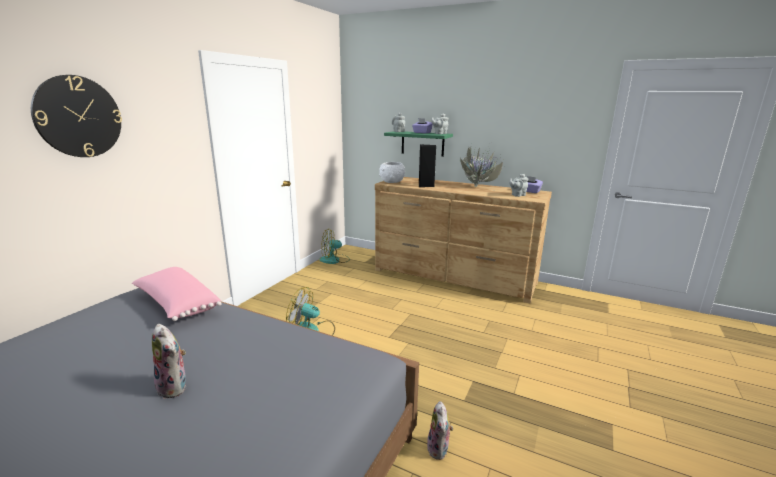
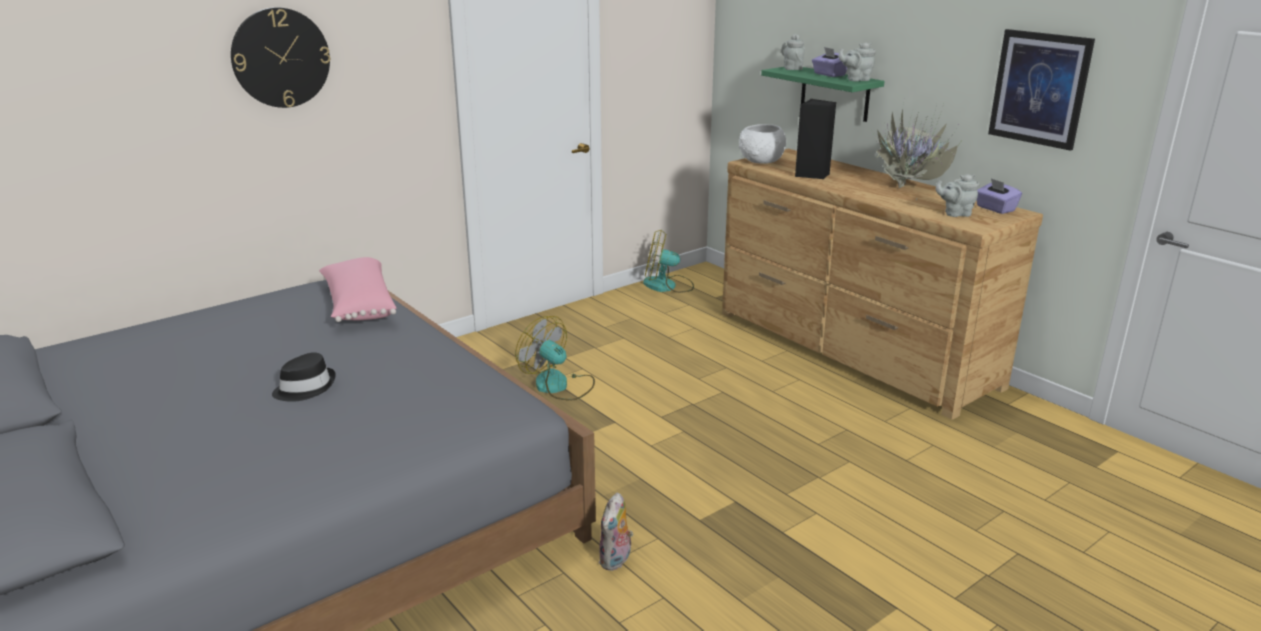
camera: 25 degrees right, 5 degrees up
plush toy [152,324,186,399] -> black hat [272,352,336,402]
none -> picture [988,29,1095,151]

